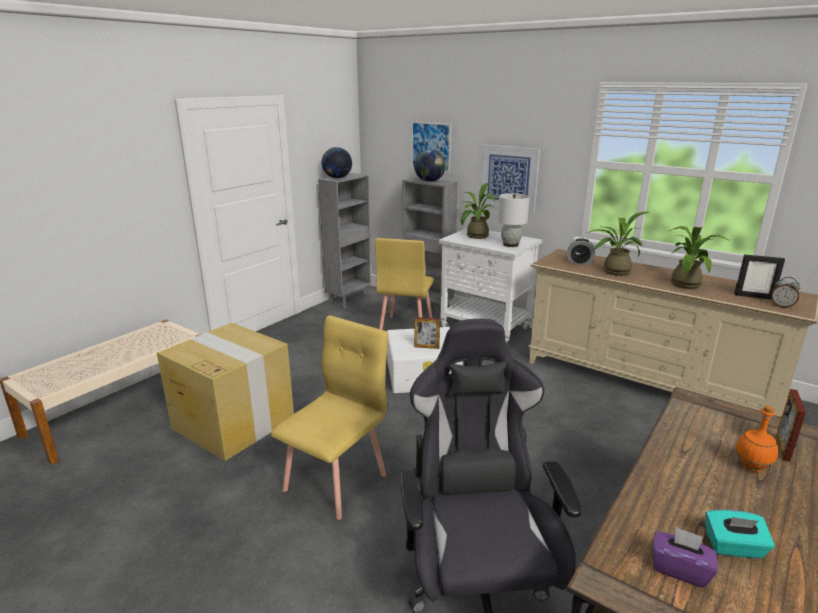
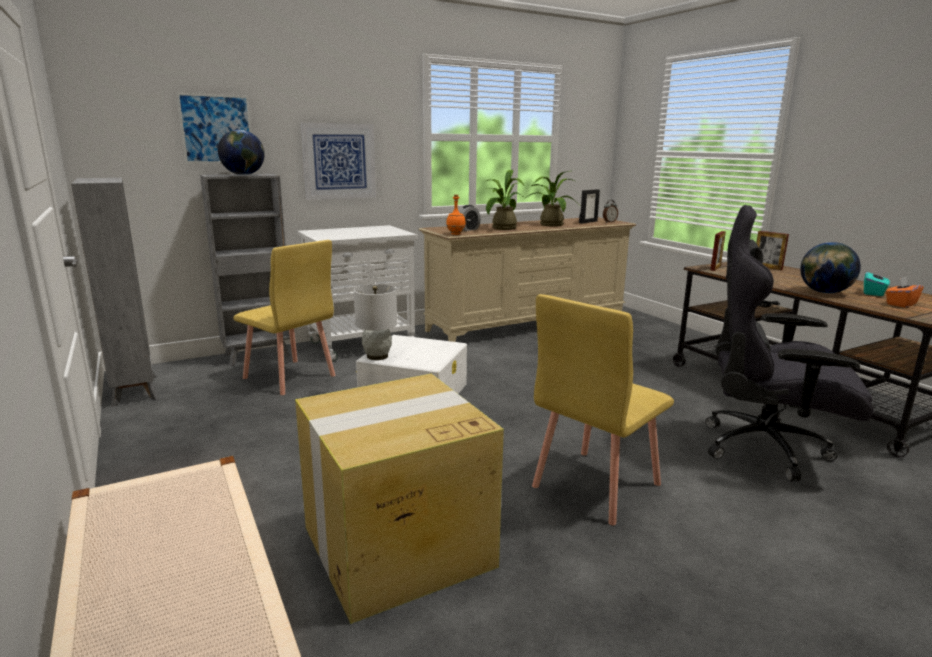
camera: 65 degrees left, 5 degrees down
yellow chair [271,315,388,520] -> yellow chair turned 105 degrees counterclockwise [532,294,674,525]
globe [322,147,352,178] -> globe moved to [800,242,861,293]
picture frame [414,317,440,349] -> picture frame moved to [711,231,726,271]
potted plant [460,183,495,239] -> none
white table lamp [498,193,530,247] -> white table lamp moved to [354,284,397,360]
purple tissue box [652,527,718,588] -> orange tissue box [886,276,924,308]
orange bottle [736,405,778,472] -> orange bottle moved to [446,194,466,235]

